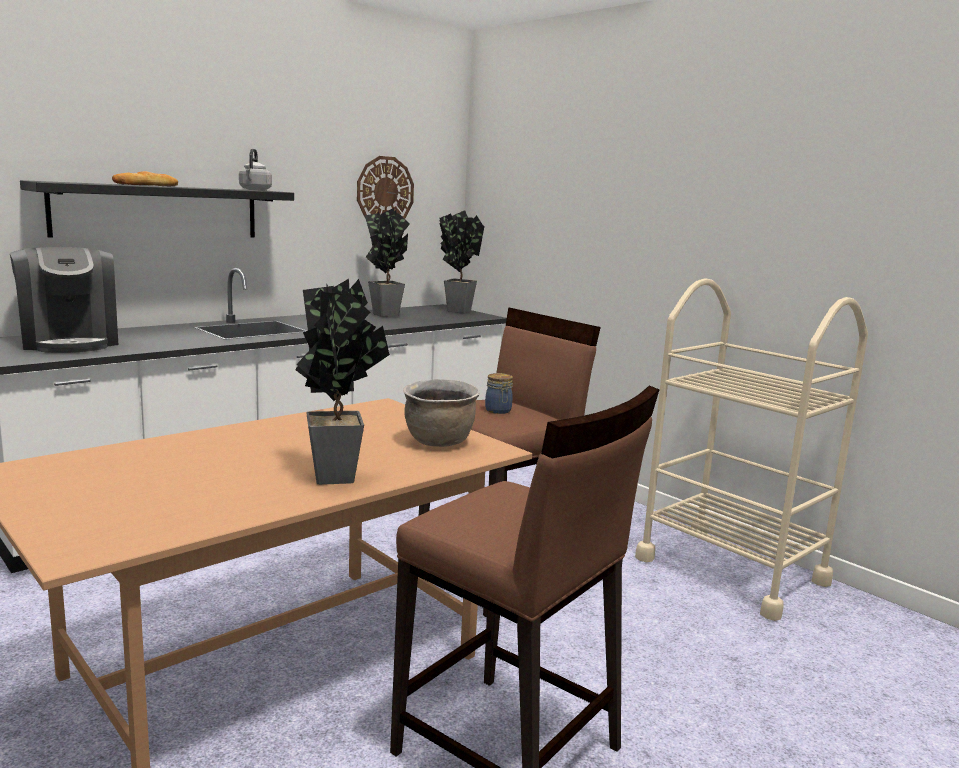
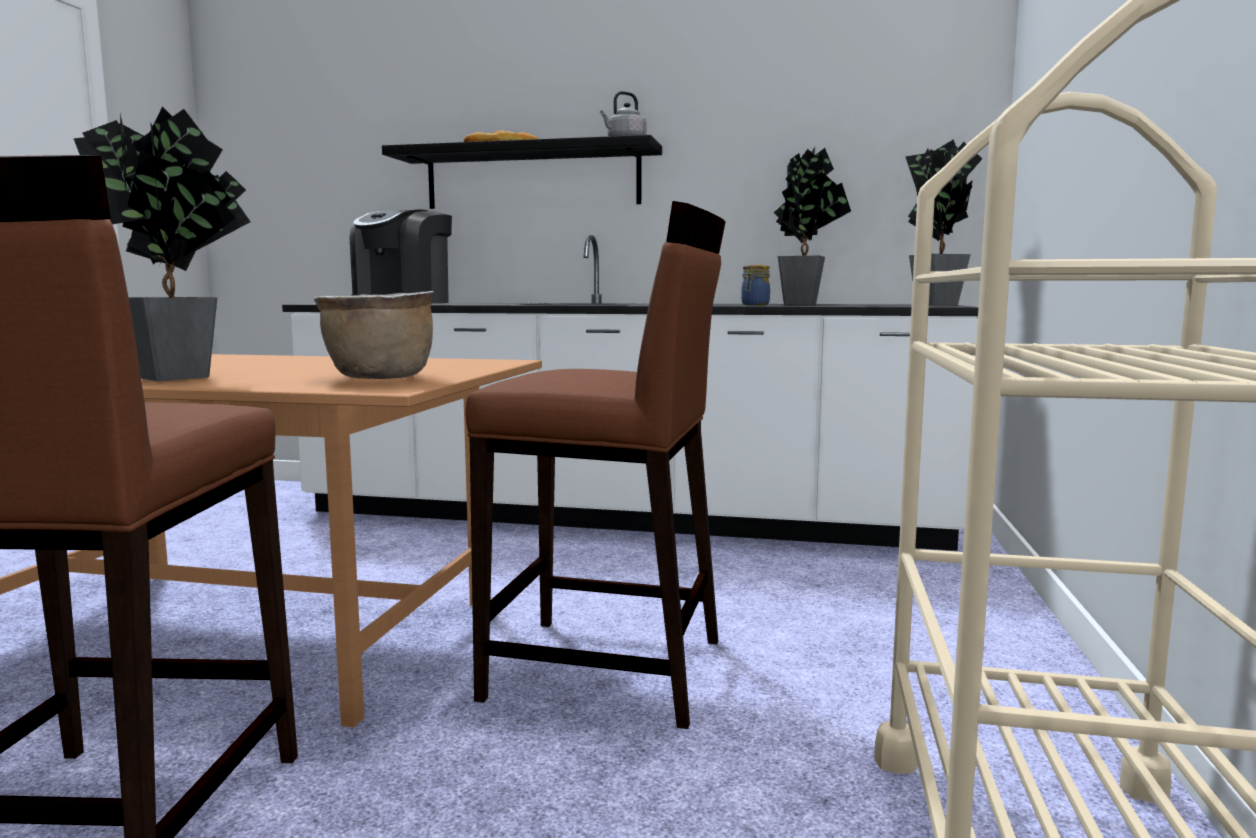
camera: 55 degrees right, 5 degrees down
wall clock [357,156,414,219] -> none
jar [485,373,513,414] -> jar moved to [741,265,770,305]

